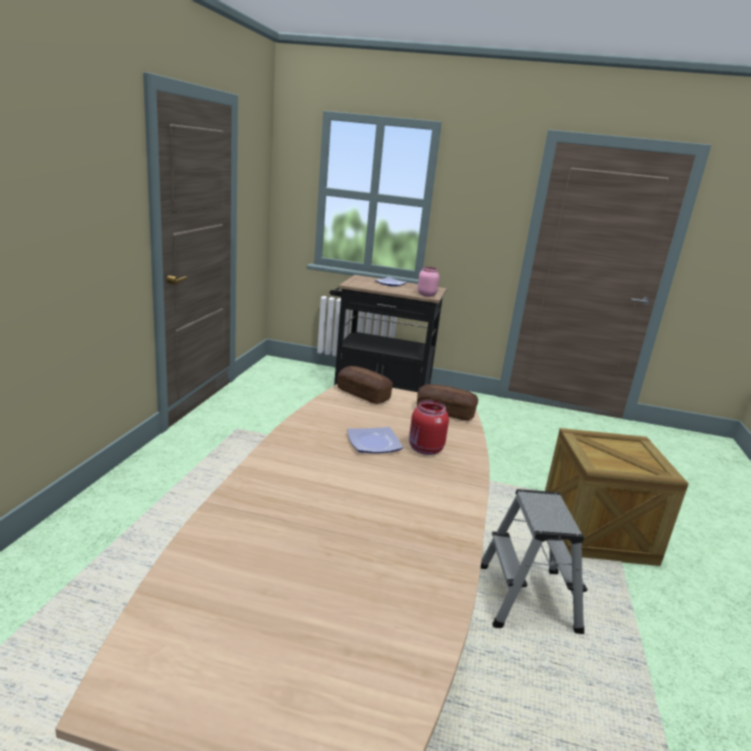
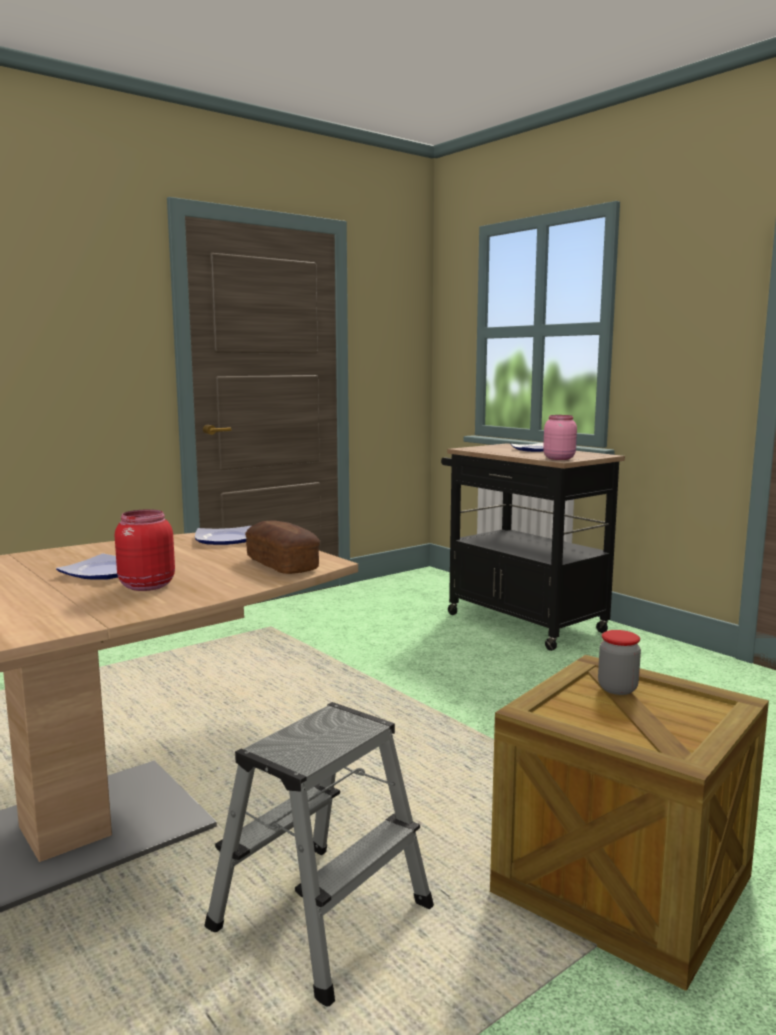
camera: 40 degrees right, 10 degrees down
bread [337,366,393,404] -> plate [195,526,251,545]
none -> jar [598,630,641,695]

